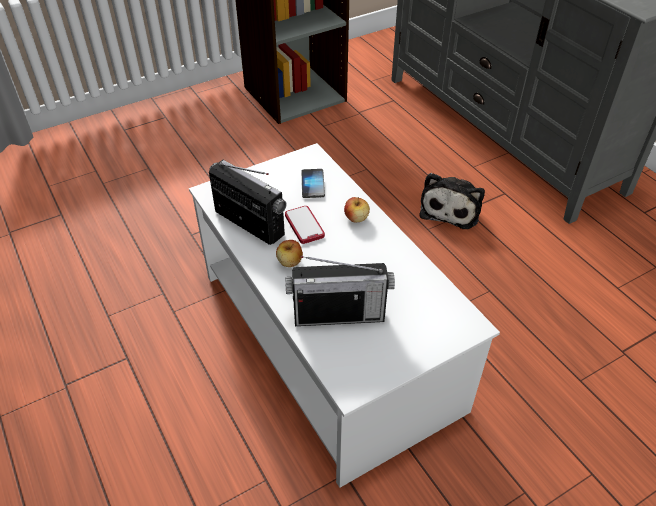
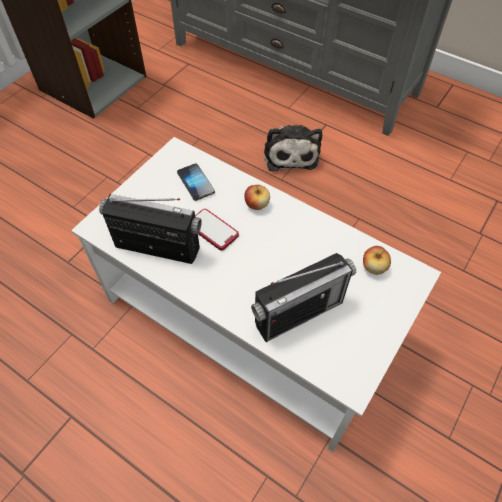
camera: 25 degrees left, 10 degrees up
apple [276,240,303,267] -> apple moved to [363,246,391,275]

